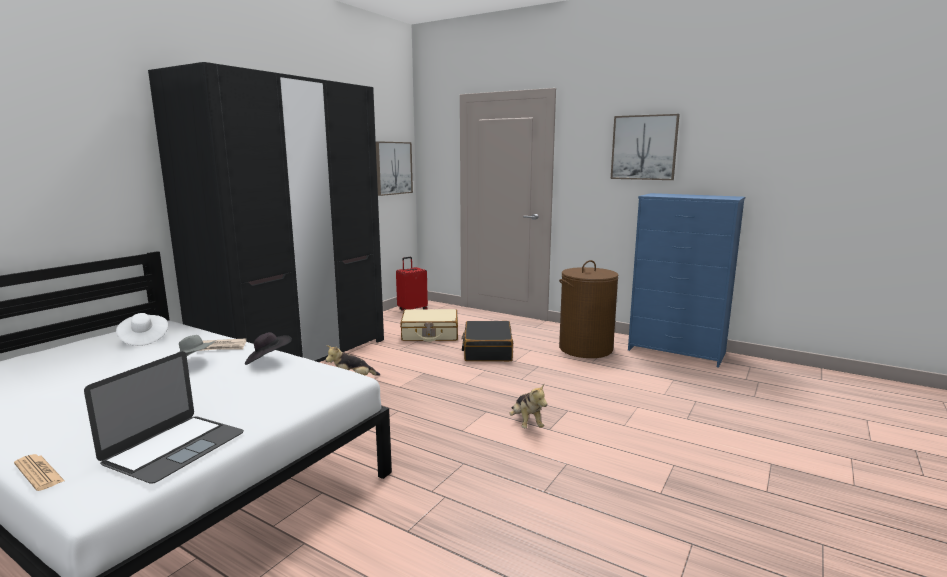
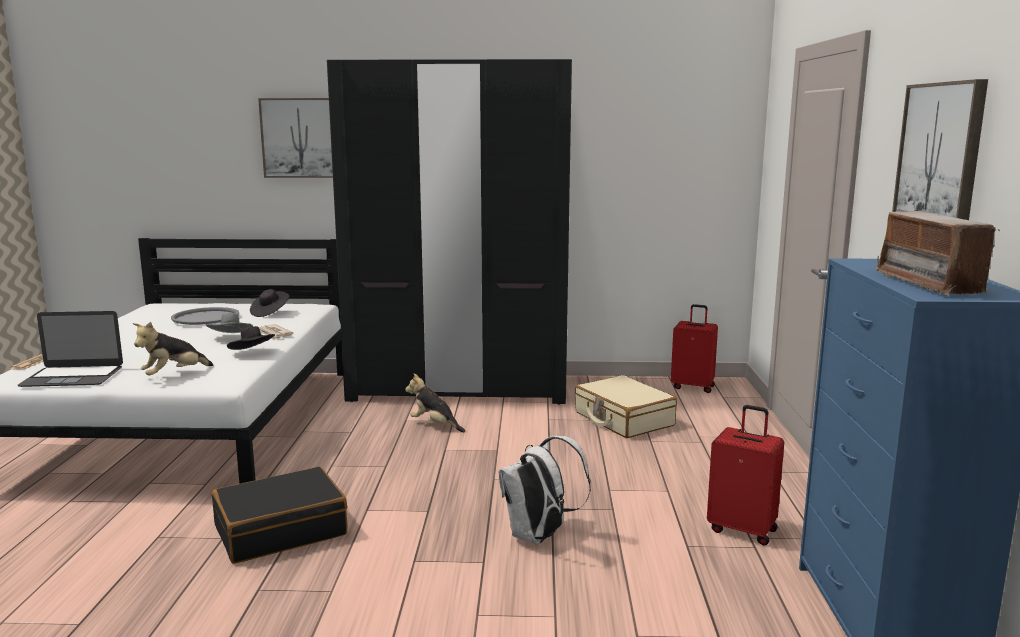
camera: 60 degrees right, 0 degrees up
white hat [116,313,168,346] -> black hat [250,289,289,317]
picture [376,141,413,196] -> picture moved to [258,98,333,178]
black suitcase [462,321,513,361] -> black suitcase moved to [212,467,347,564]
plush toy [509,384,547,428] -> plush toy moved to [133,322,213,376]
brown laundry basket [559,260,619,358] -> red suitcase [707,405,784,546]
none -> grey tray [171,307,239,325]
none -> white backpack [498,436,591,545]
none -> radio [876,211,1000,296]

